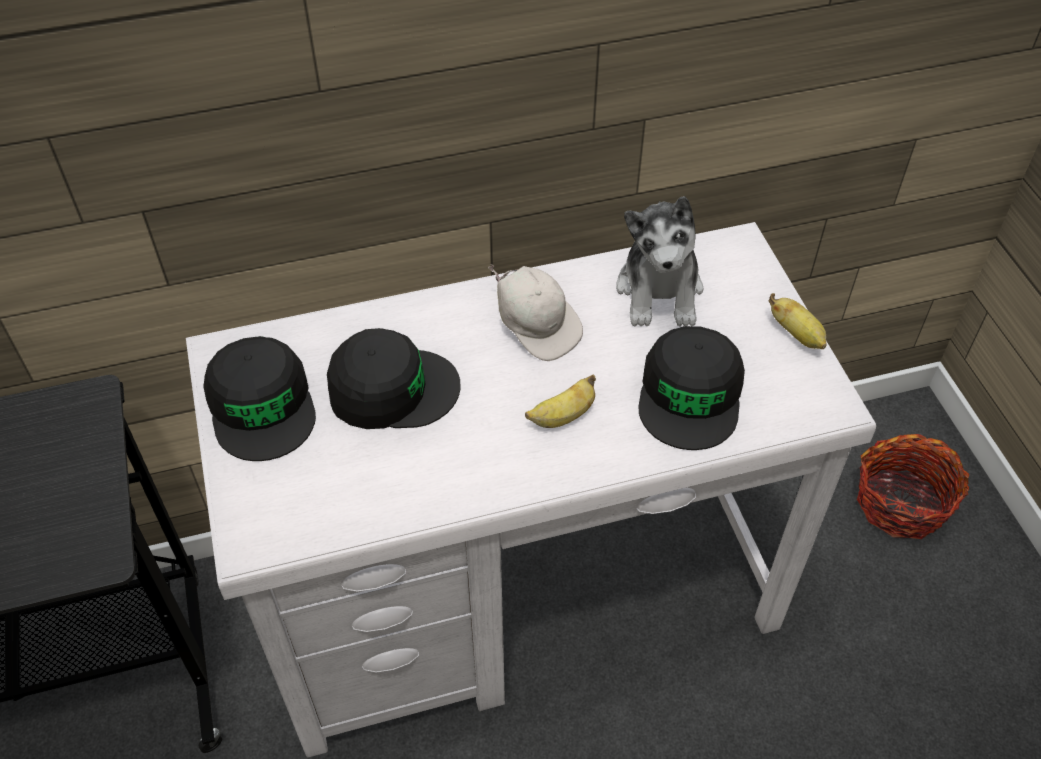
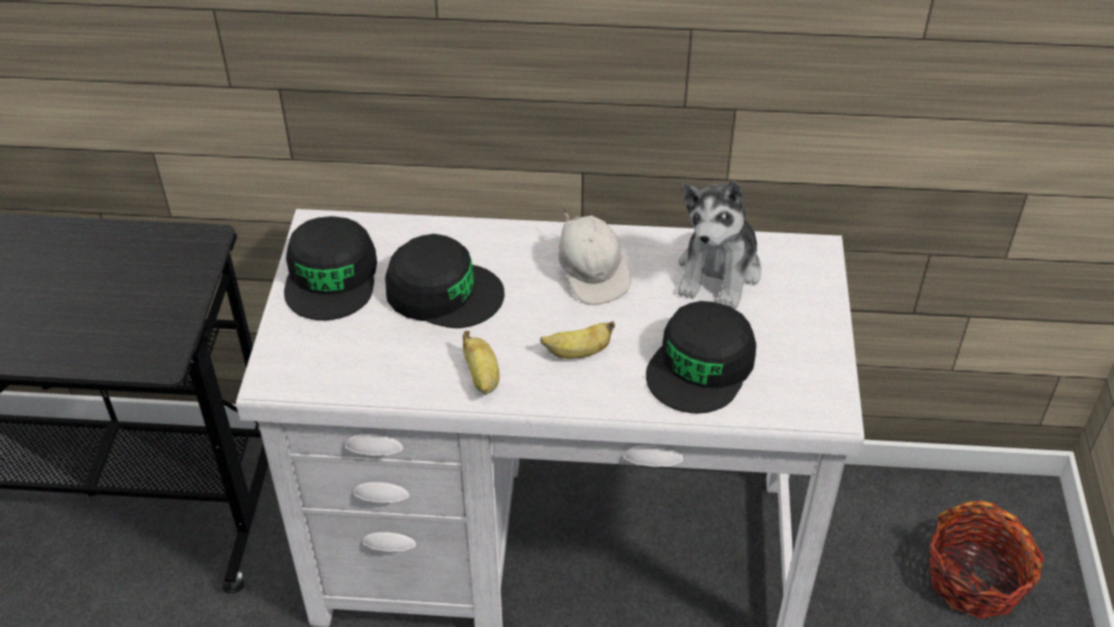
camera: 20 degrees right, 5 degrees down
banana [769,293,827,349] -> banana moved to [463,331,500,395]

